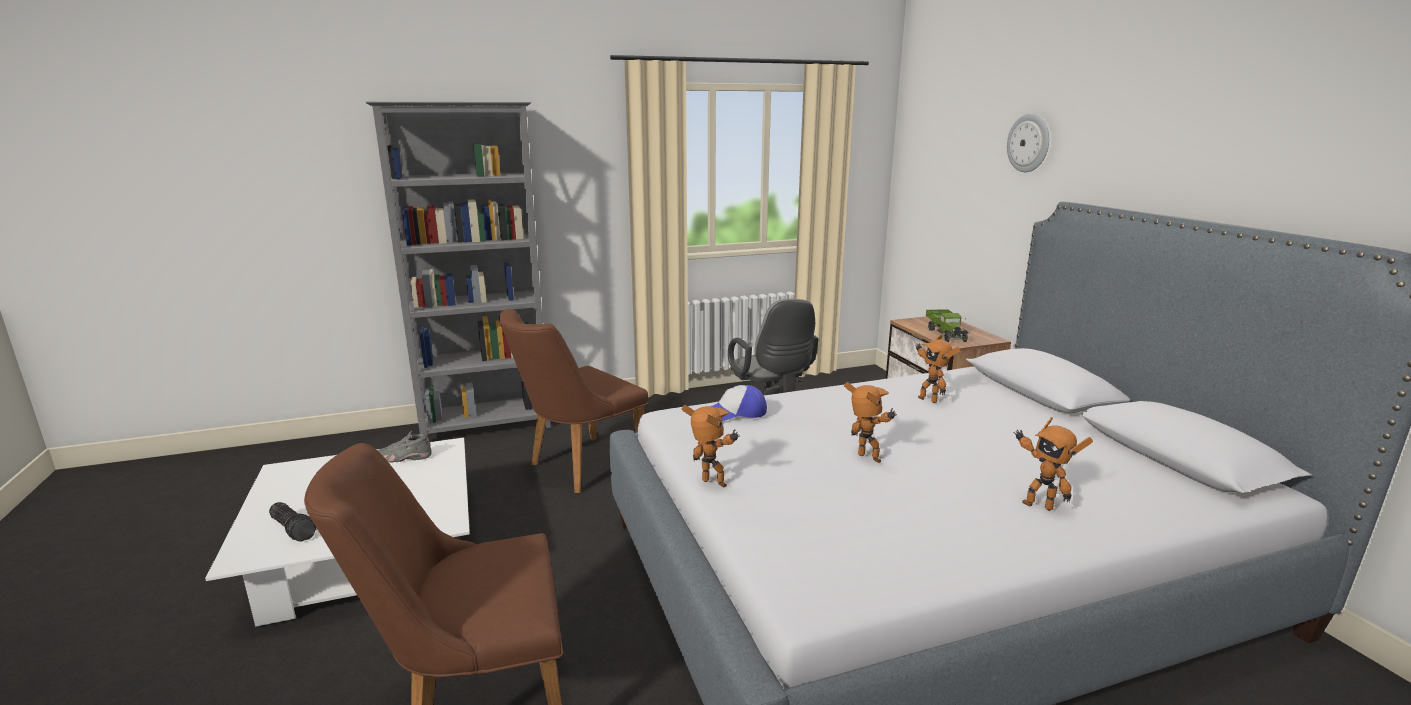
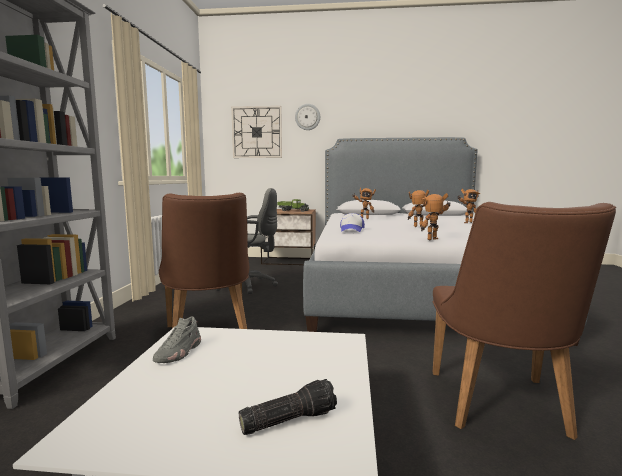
camera: 65 degrees left, 10 degrees down
none -> wall clock [231,106,282,158]

